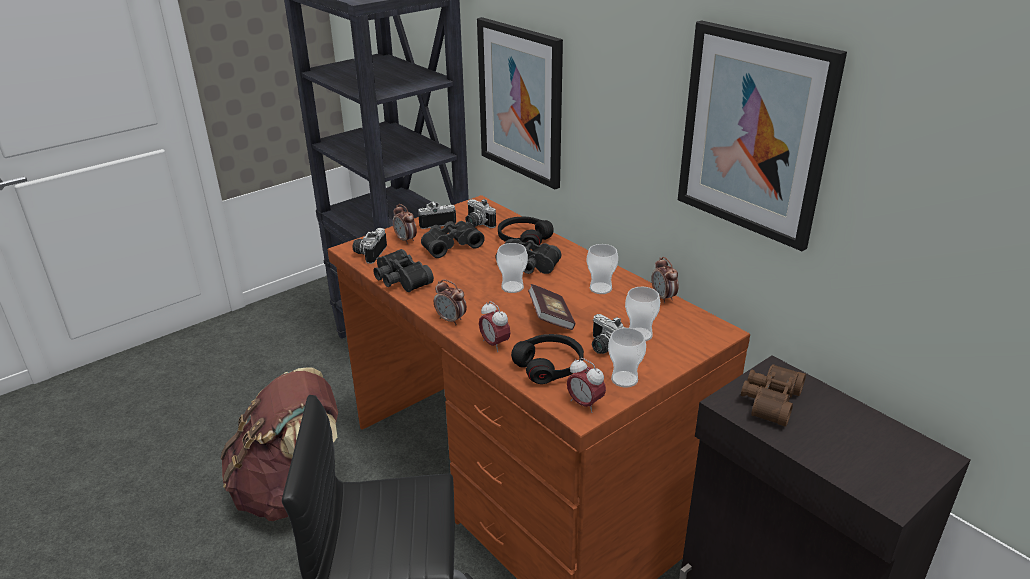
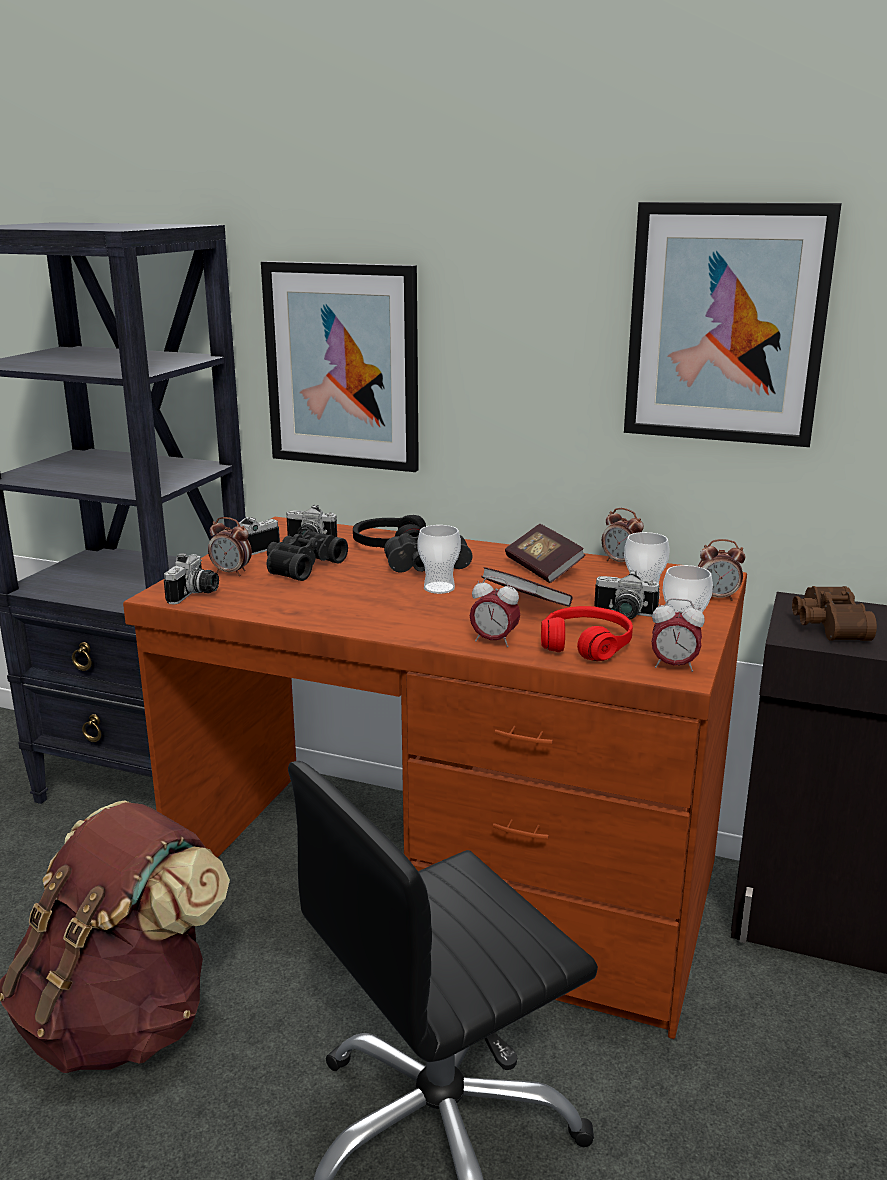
camera: 30 degrees left, 10 degrees down
camera [353,228,387,264] -> camera turned 150 degrees counterclockwise [164,553,219,605]
black binoculars [373,249,434,292] -> none
alarm clock [434,279,467,325] -> alarm clock moved to [698,539,746,601]
black headphones [511,334,584,384] -> red headphones [541,606,633,661]
cup [587,244,618,294] -> book [505,524,585,583]

